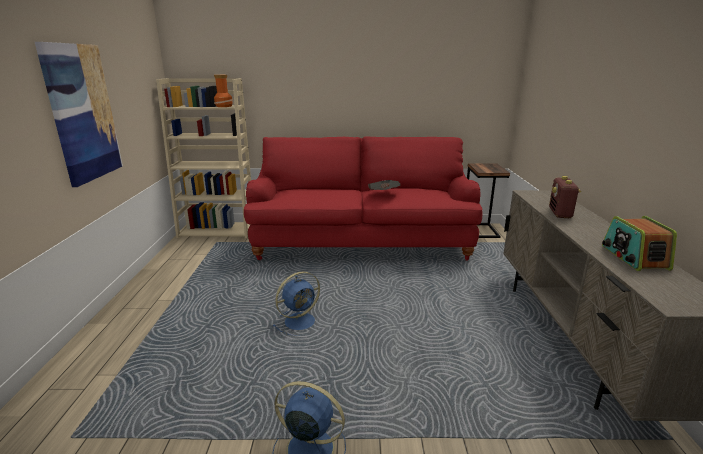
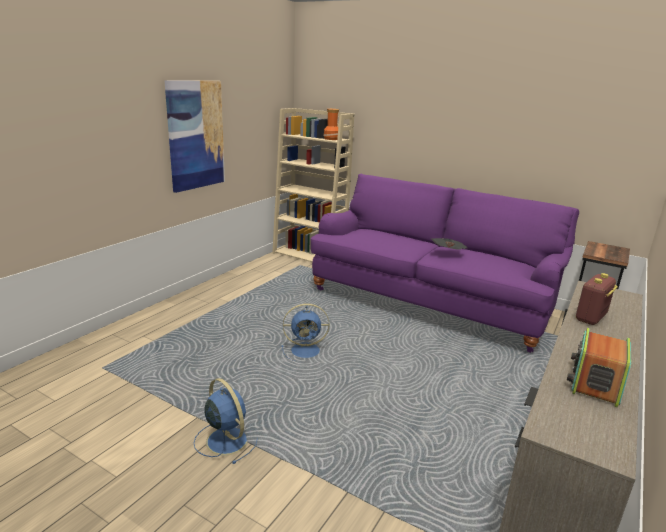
camera: 30 degrees right, 0 degrees up
red sofa [244,136,482,261] -> purple sofa [311,174,579,353]

